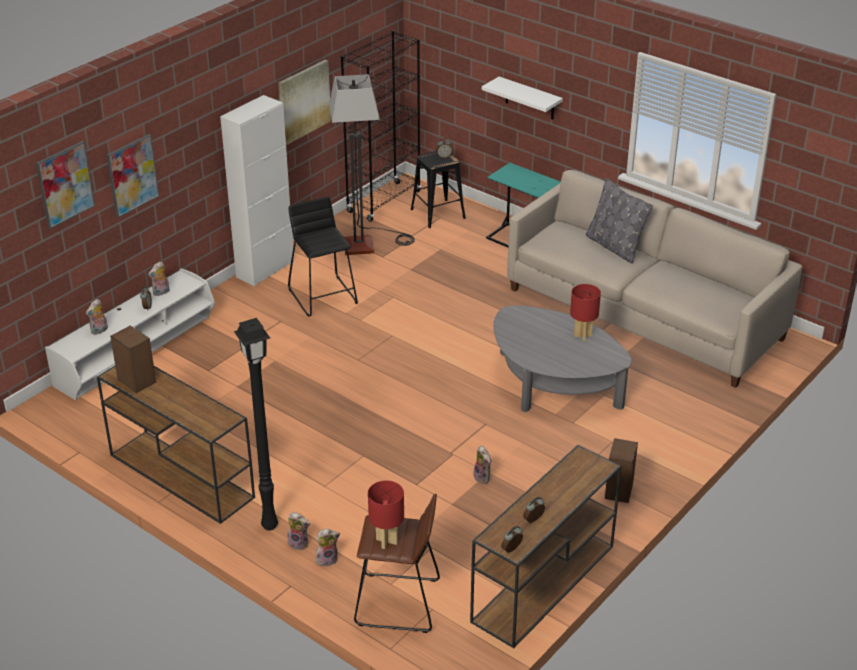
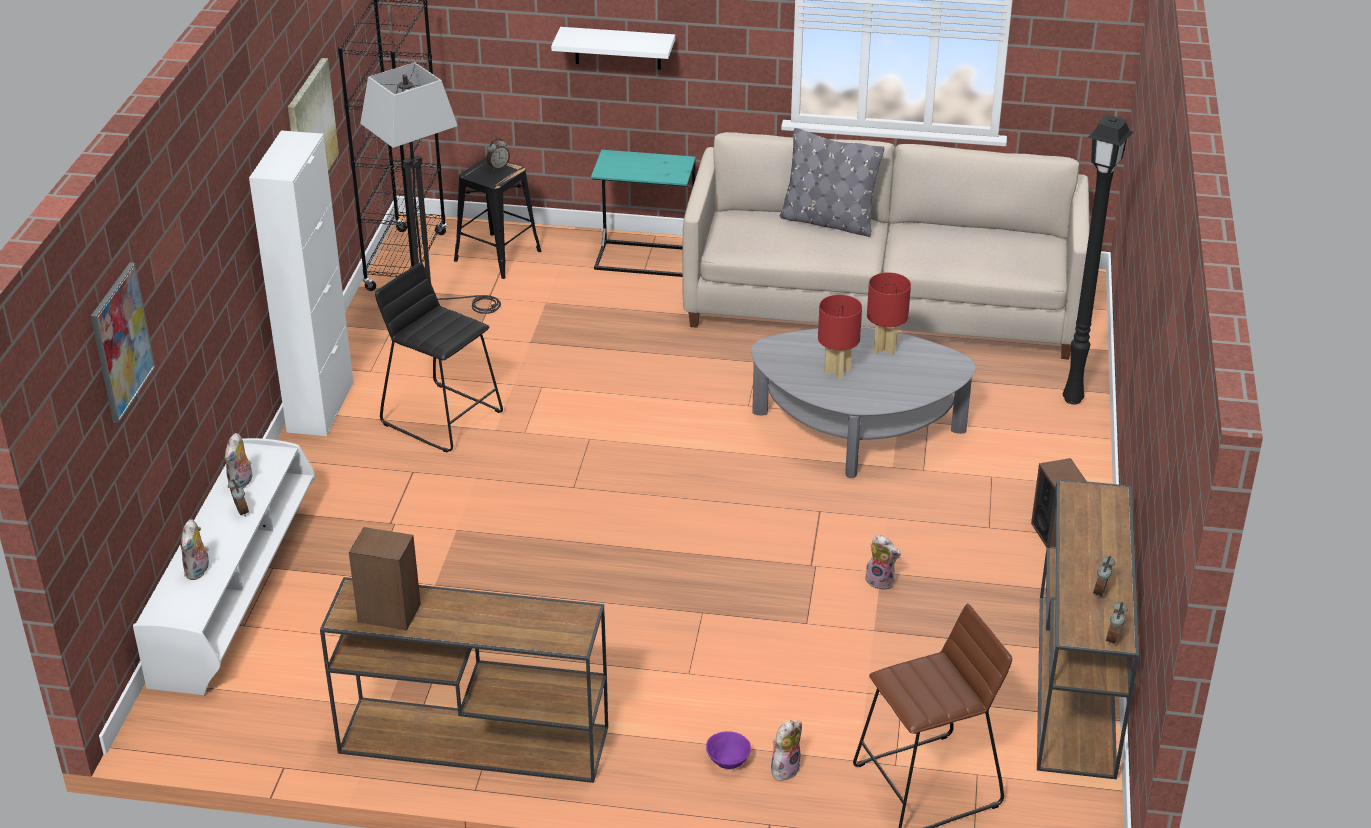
camera: 30 degrees left, 0 degrees up
picture [107,134,159,218] -> none
black floor lamp [234,318,278,530] -> black floor lamp moved to [1063,114,1133,405]
plush toy [287,512,310,550] -> purple bowl [706,731,751,769]
red table lamp [368,480,404,549] -> red table lamp moved to [818,295,862,379]

